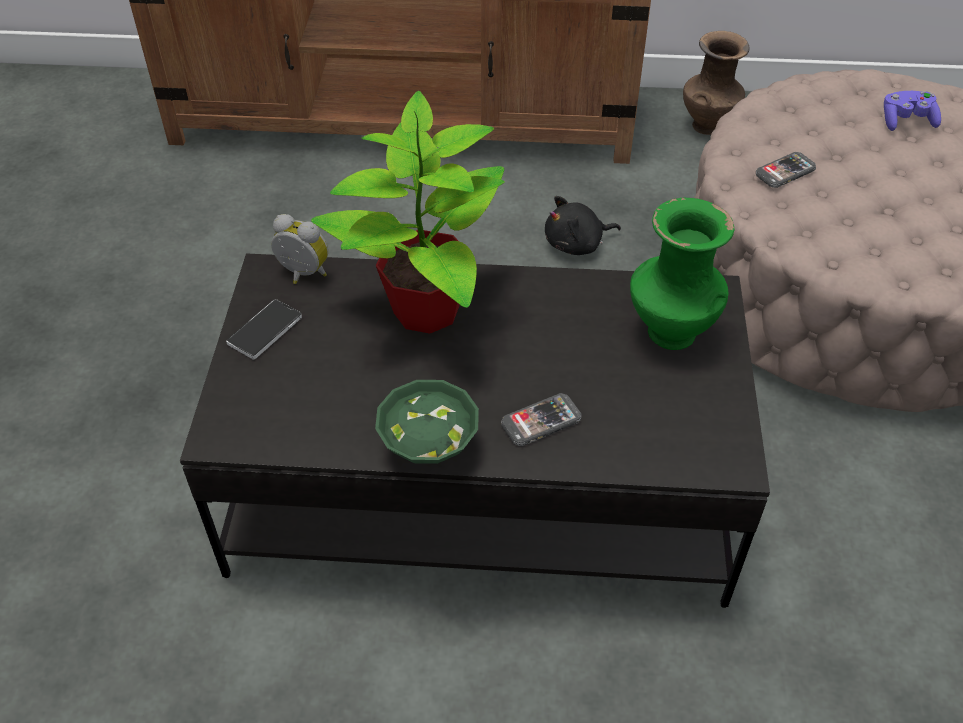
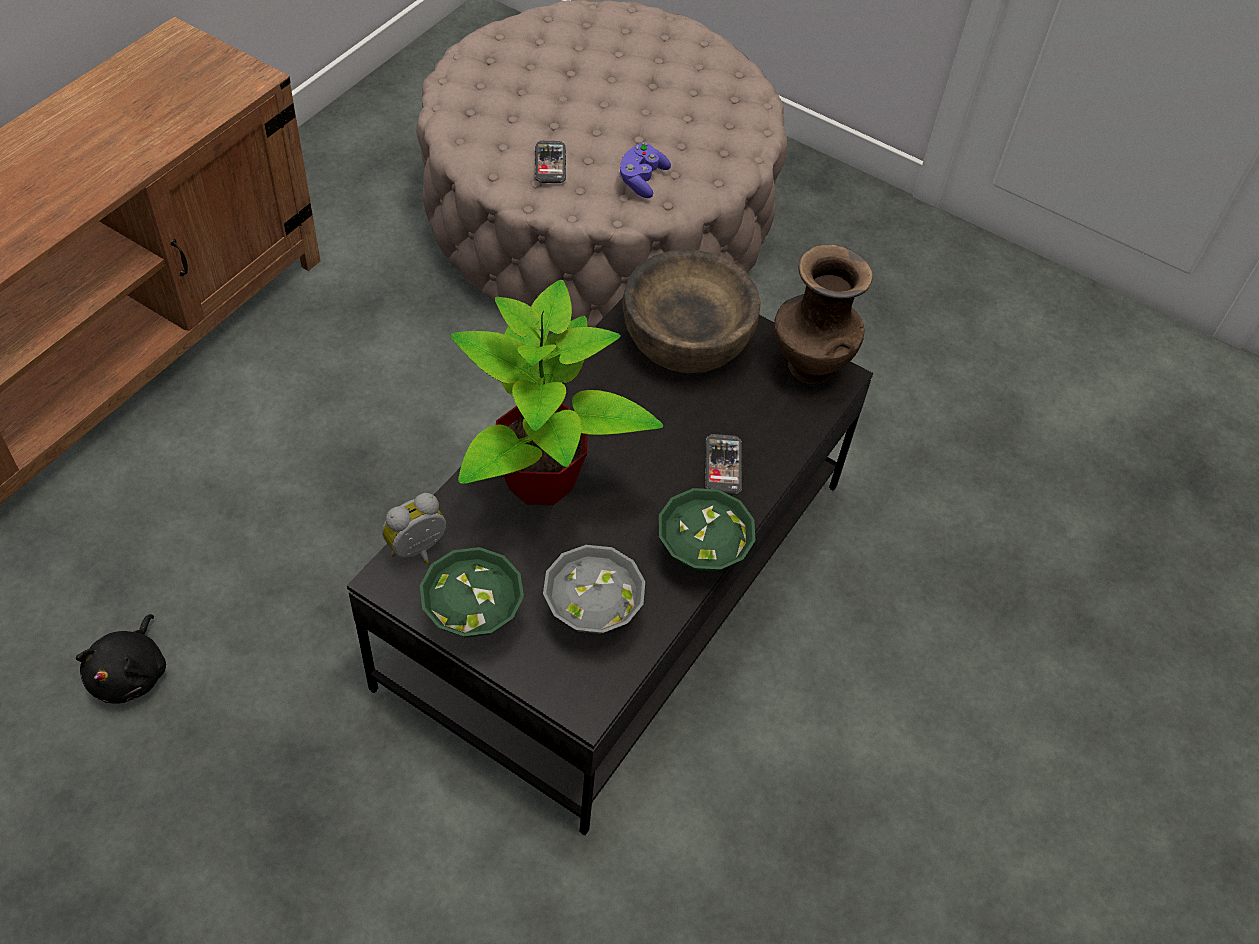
camera: 65 degrees left, 5 degrees up
phone [226,299,302,360] -> green bowl [420,547,524,638]
black plush toy [545,196,621,255] -> black plush toy moved to [76,614,166,704]
green vase [630,198,734,350] -> brown bowl [623,249,761,373]
brown vase [683,31,750,135] -> brown vase moved to [774,245,873,384]
purple game controller [884,91,941,131] -> purple game controller moved to [619,143,671,198]
none -> grey bowl [543,545,645,634]

